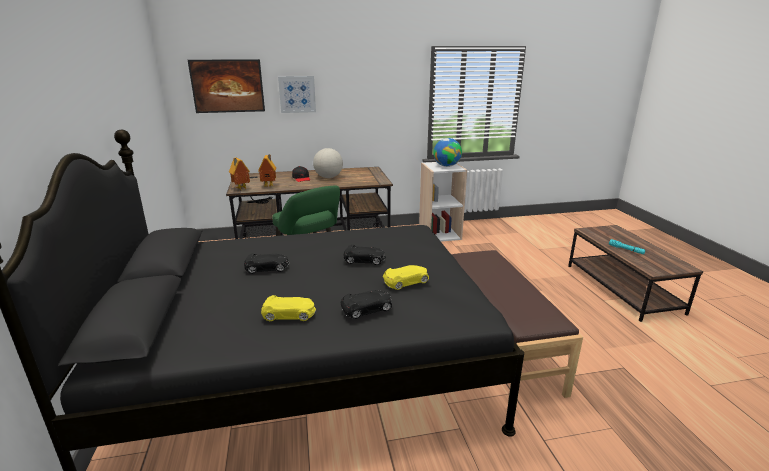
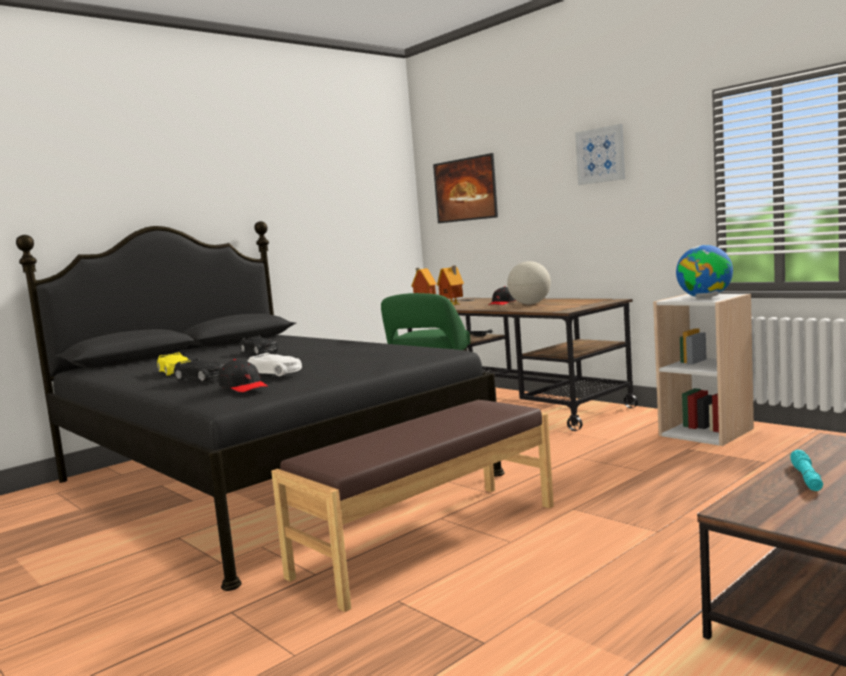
camera: 60 degrees right, 15 degrees down
picture [278,76,316,113] -> picture moved to [575,124,625,185]
black toy car [343,245,386,265] -> none
yellow toy car [383,265,429,290] -> white toy car [247,353,302,376]
none -> black cap [218,359,268,392]

